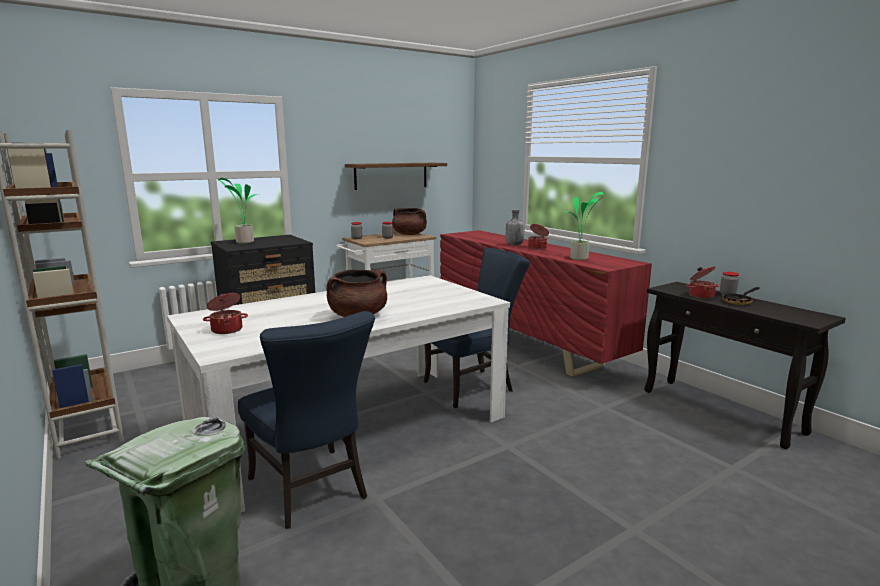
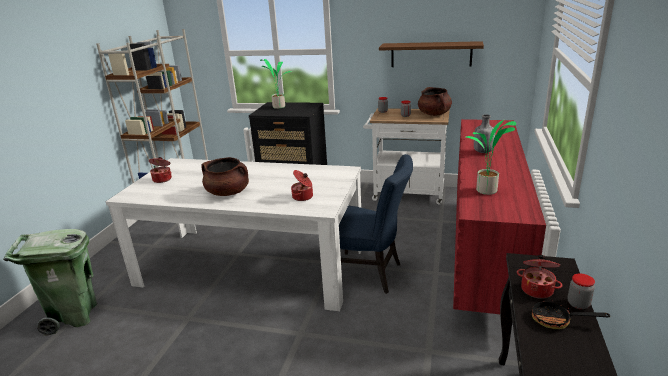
camera: 50 degrees right, 10 degrees up
blue chair [238,311,375,529] -> none
cooking pot [528,224,549,249] -> cooking pot moved to [291,170,313,201]

